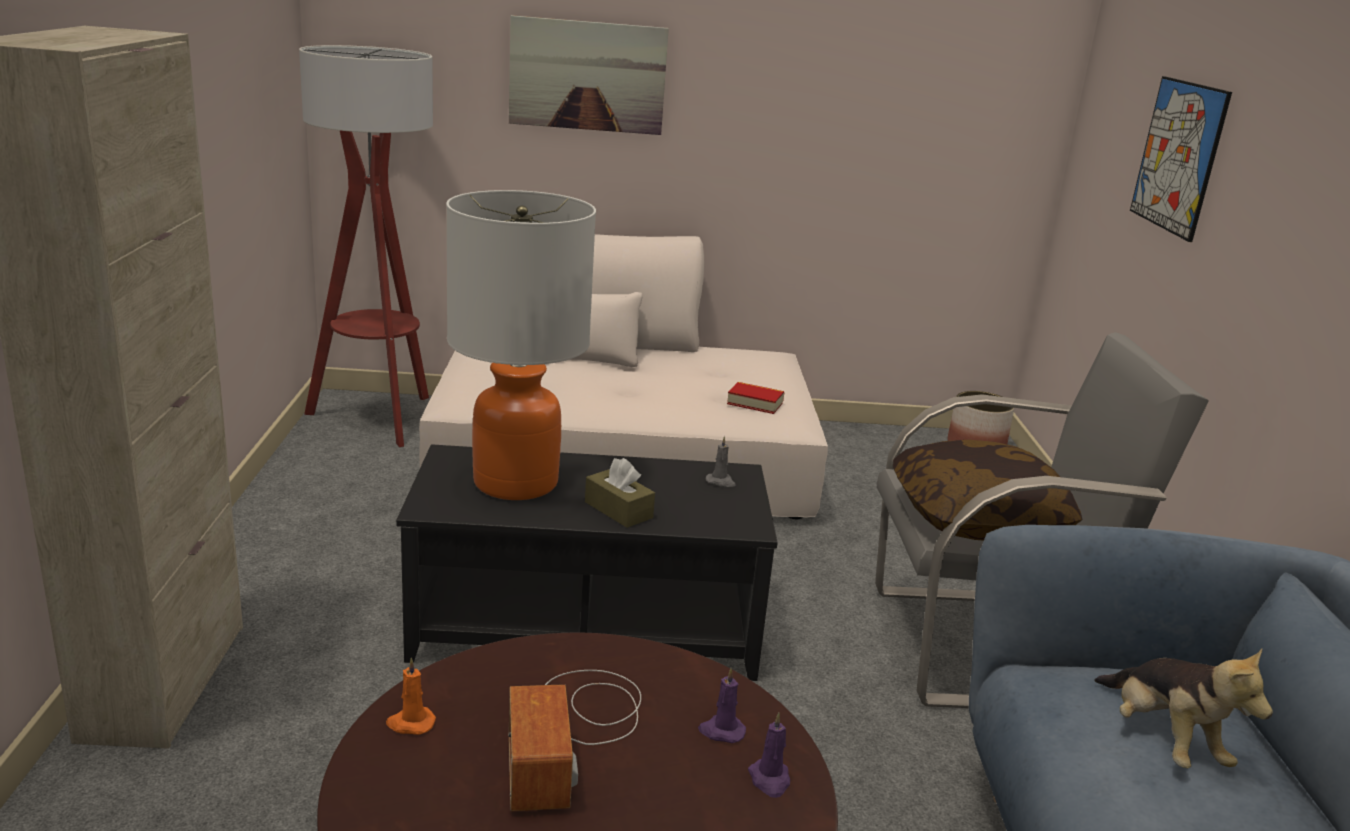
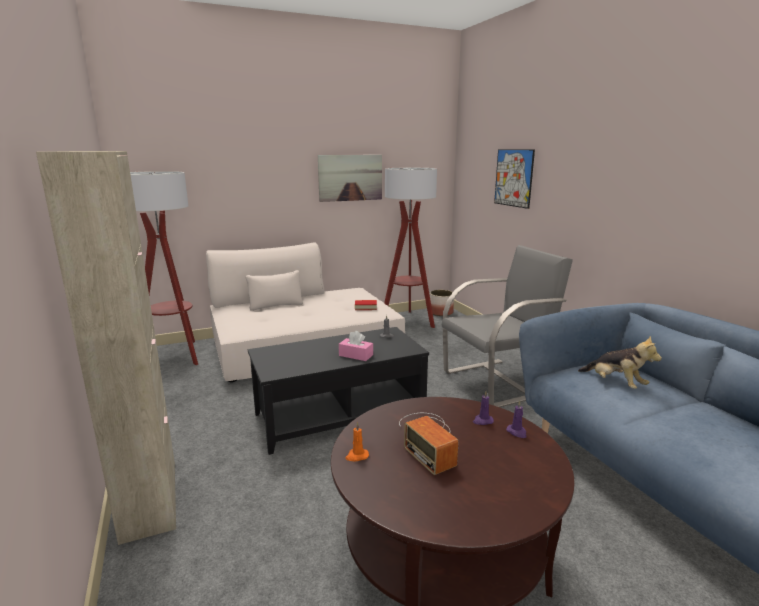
camera: 20 degrees left, 5 degrees down
table lamp [446,190,596,500] -> none
picture [509,15,669,135] -> picture moved to [318,155,382,202]
brown tissue box [585,458,655,528] -> pink tissue box [339,331,373,361]
pillow [893,440,1082,540] -> none
none -> floor lamp [384,168,437,328]

